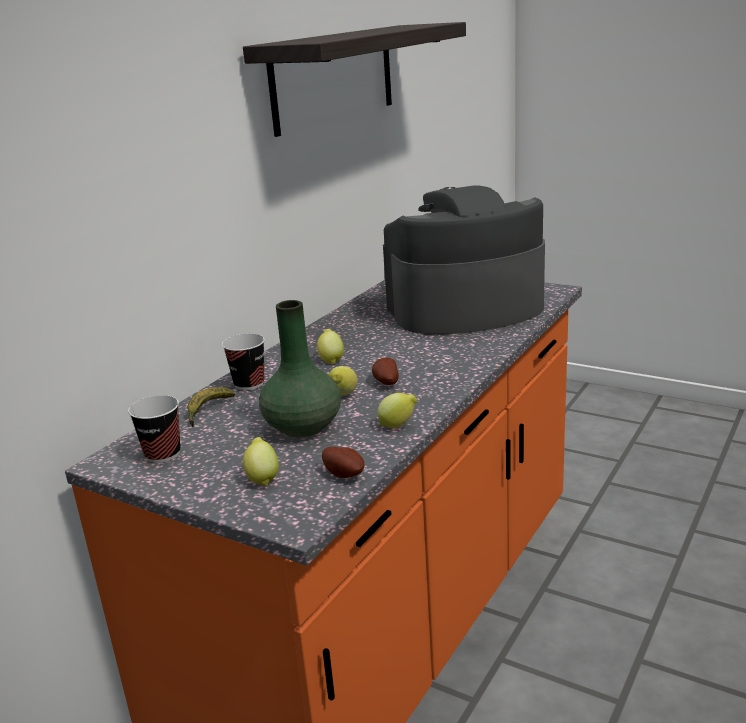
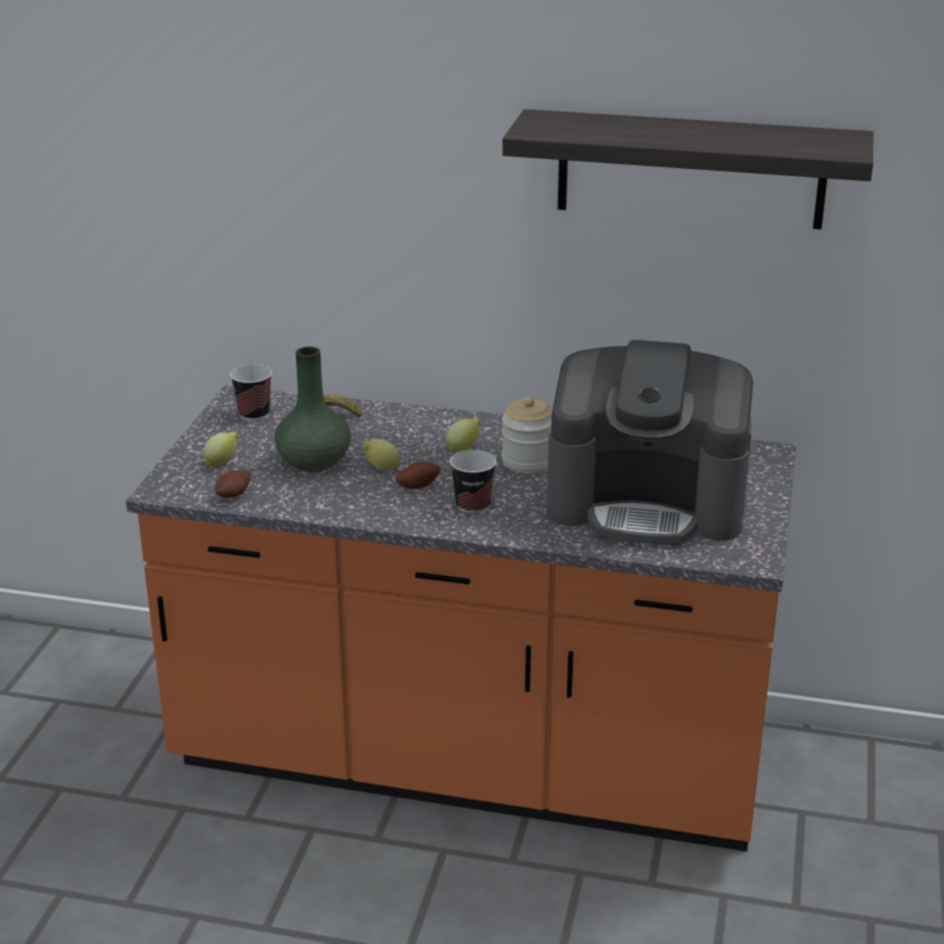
camera: 70 degrees right, 5 degrees up
cup [222,333,265,390] -> cup moved to [450,450,496,514]
lemon [377,393,417,428] -> none
coffee machine [383,186,545,334] -> coffee machine turned 135 degrees clockwise [547,340,753,545]
none -> jar [502,397,552,473]

